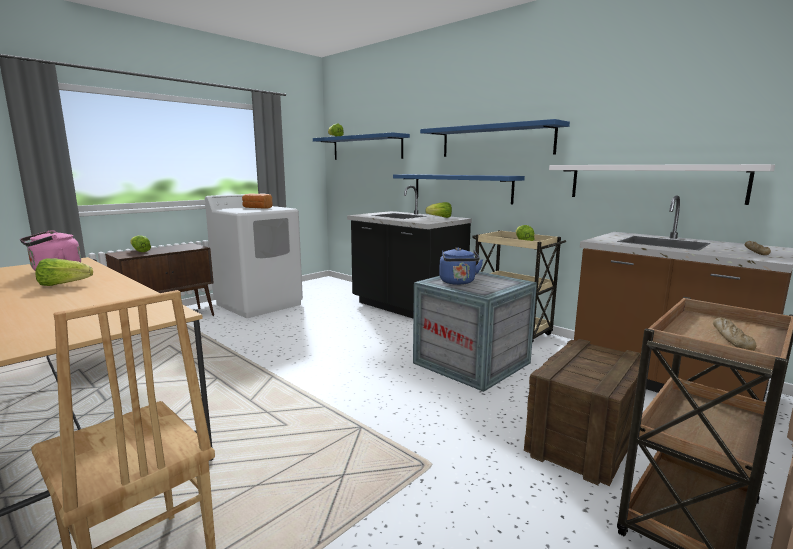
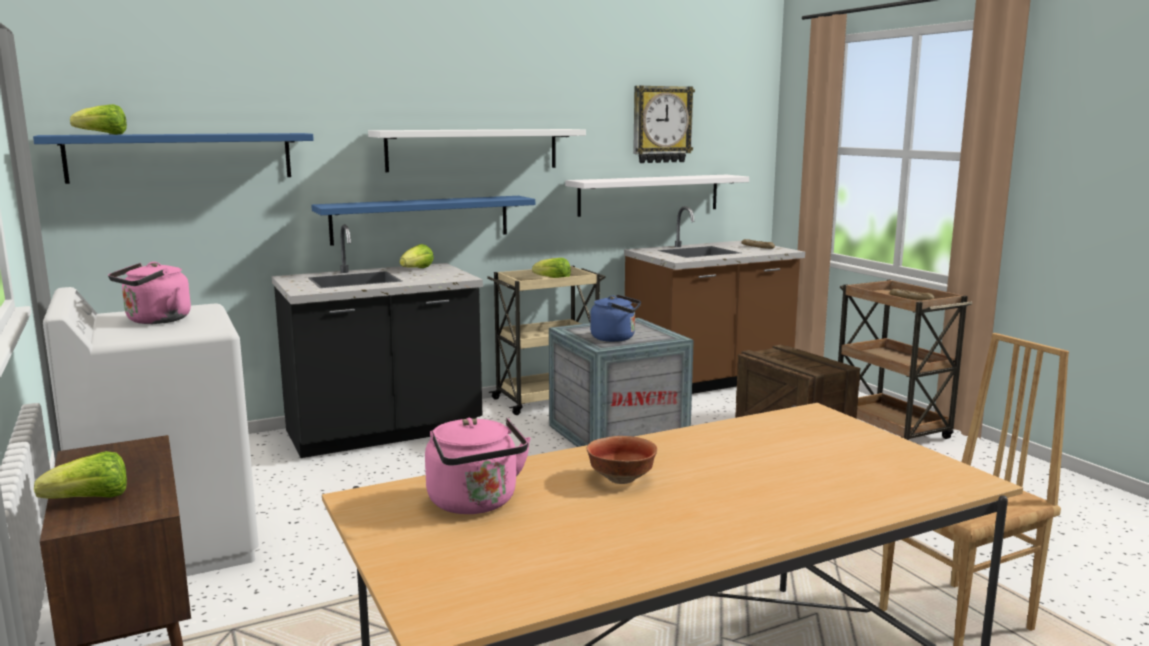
camera: 70 degrees left, 0 degrees up
lettuce [35,258,93,286] -> bowl [586,436,657,484]
bread [242,194,273,208] -> pink kettle [108,262,191,324]
blue shelf [420,119,570,157] -> white shelf [368,129,586,172]
none -> wall clock [633,85,695,163]

